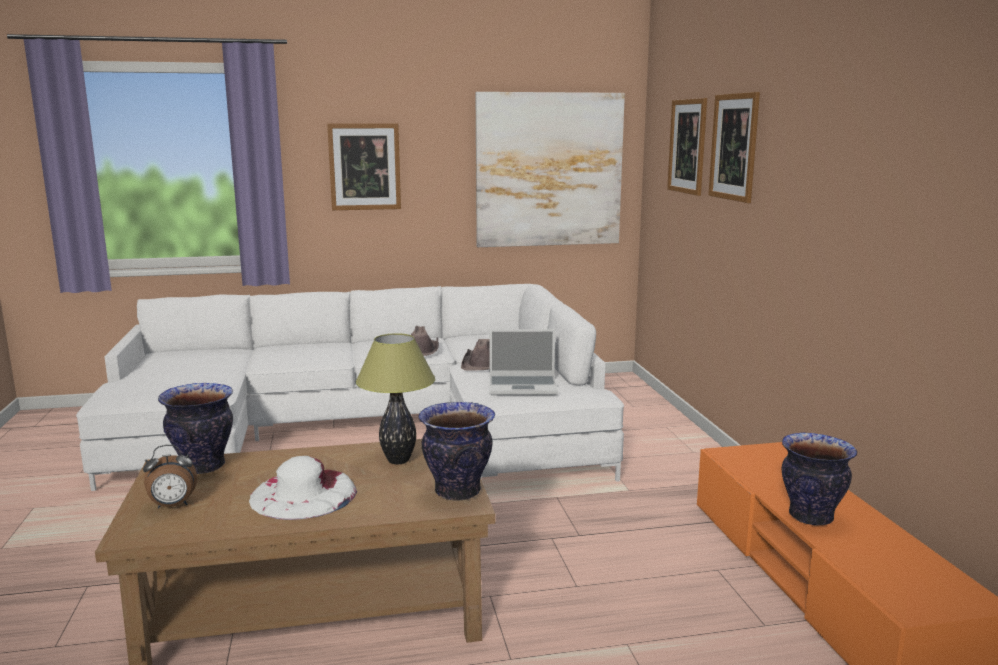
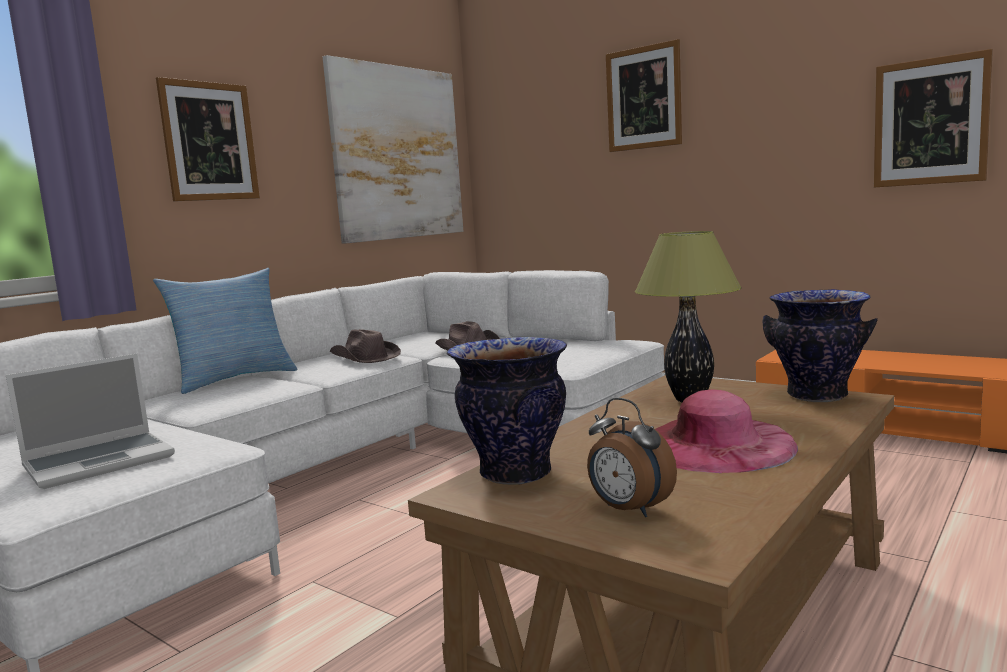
camera: 40 degrees left, 5 degrees down
alarm clock [143,445,197,509] -> alarm clock turned 105 degrees clockwise [587,398,677,517]
white hat [249,456,357,520] -> pink hat [655,389,798,473]
laptop [489,329,558,396] -> laptop moved to [6,353,175,489]
picture [667,98,707,196] -> picture moved to [874,49,993,187]
vase [782,432,857,525] -> none
none -> pillow [153,268,298,394]

